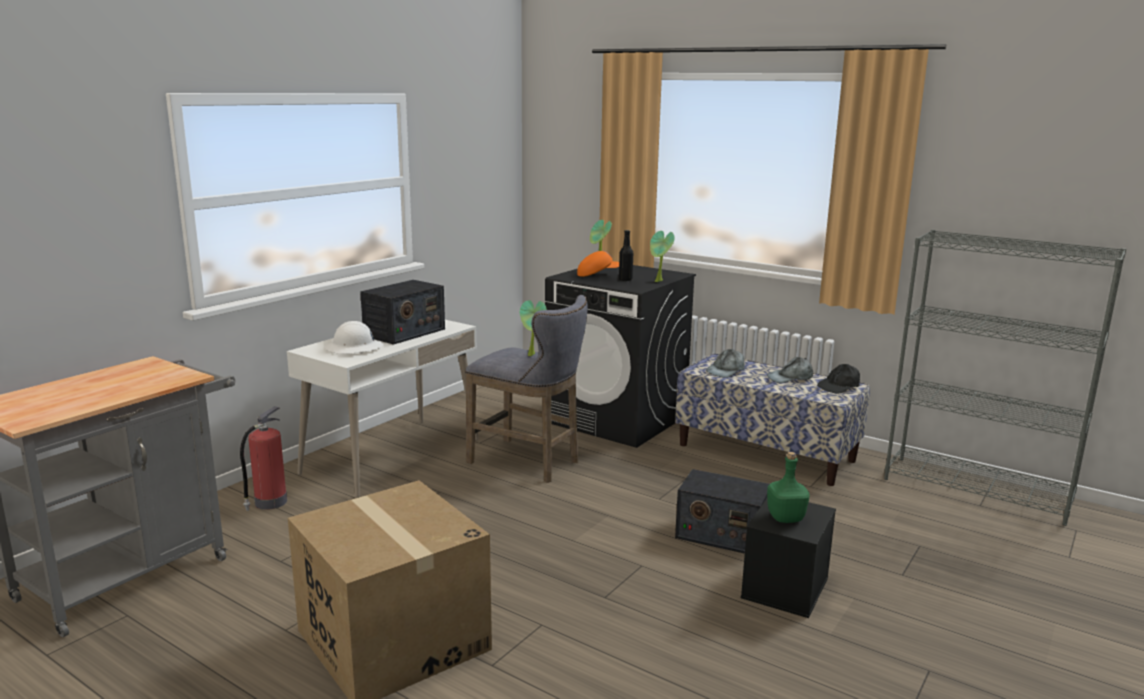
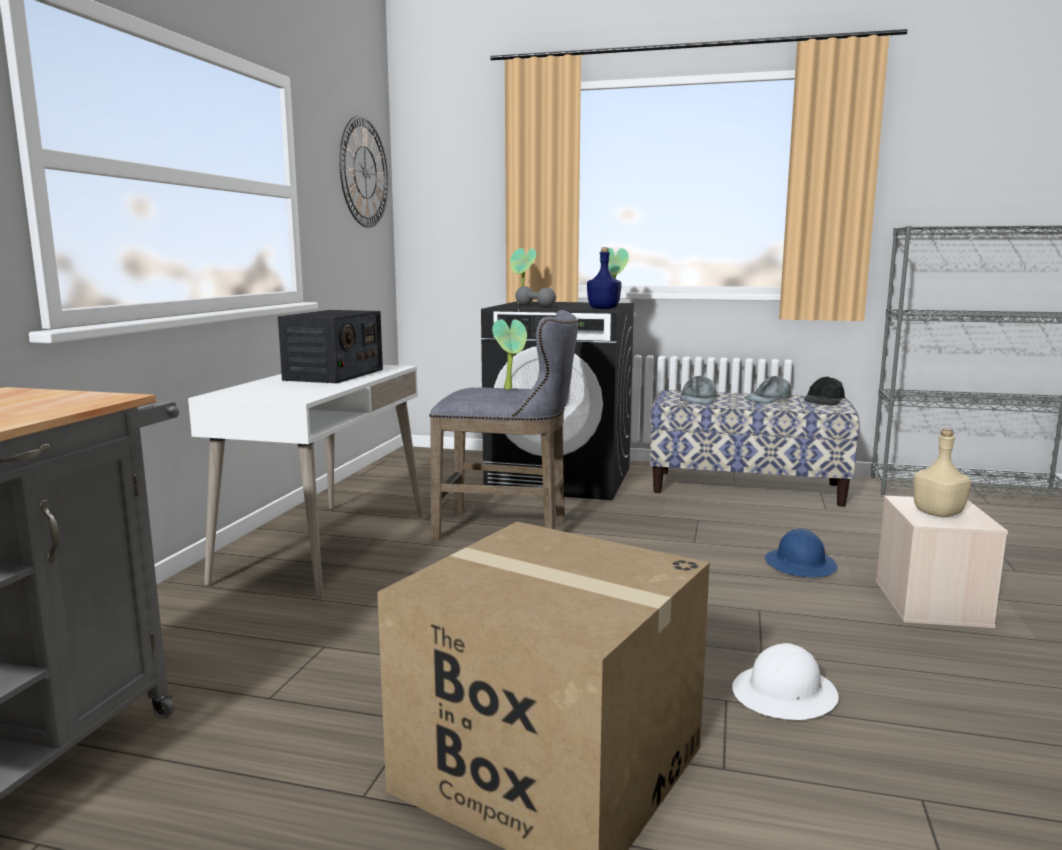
camera: 20 degrees left, 5 degrees down
fire extinguisher [240,406,287,511] -> none
white hard hat [325,321,384,354] -> white hard hat moved to [732,643,839,720]
orange cap [577,251,619,277] -> grey dumbbell [515,286,556,307]
black bottle [619,230,633,281] -> none
radio [675,469,769,554] -> blue hard hat [765,529,837,577]
black storage box [741,499,836,618] -> beige storage box [876,496,1008,628]
green bottle [767,452,809,523] -> beige bottle [913,428,971,517]
none -> wall clock [339,116,389,228]
none -> blue bottle [587,247,621,309]

